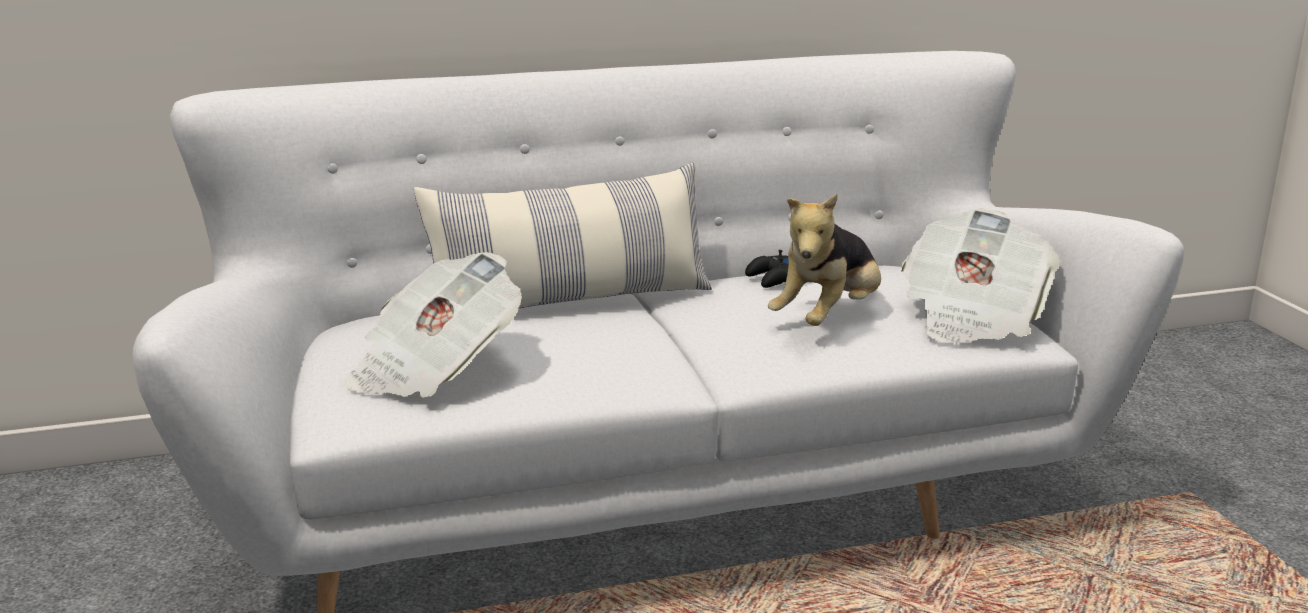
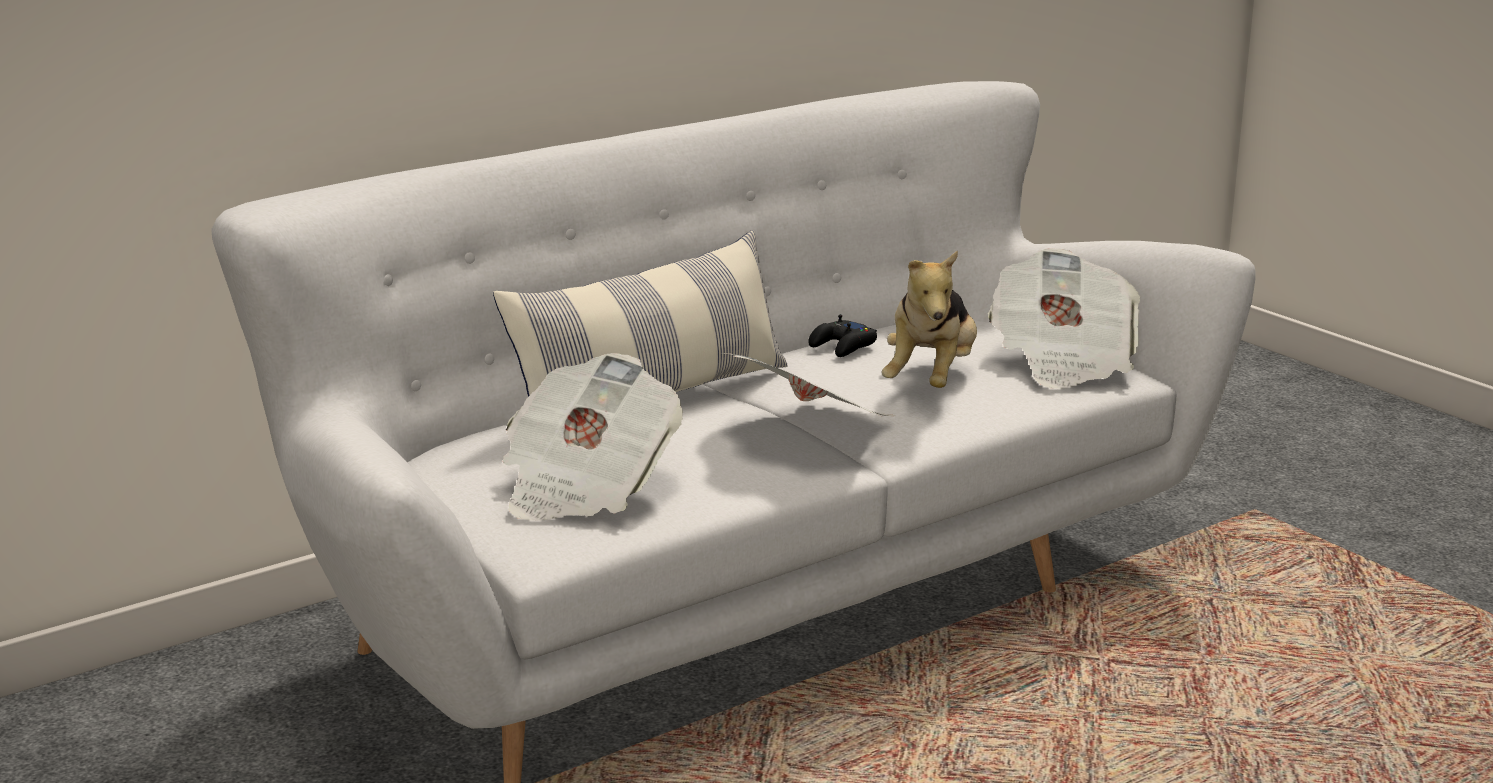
camera: 20 degrees left, 0 degrees up
none -> newspaper [720,353,896,417]

